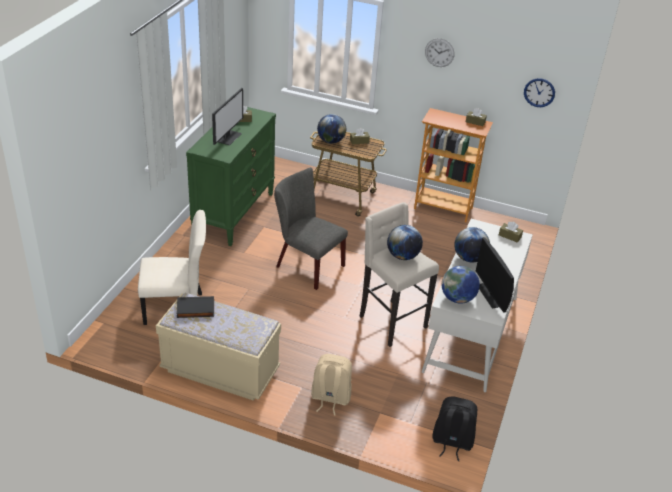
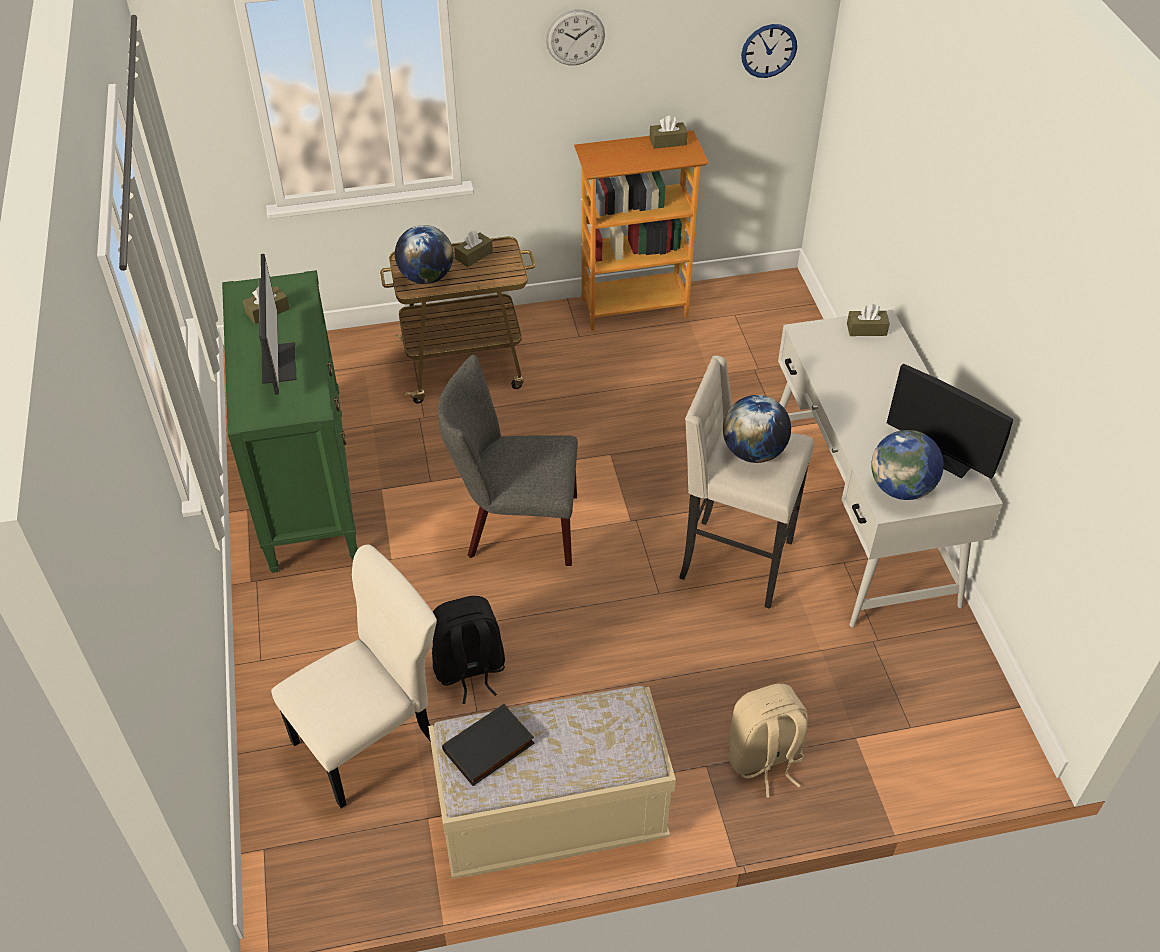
camera: 30 degrees left, 10 degrees up
black backpack [432,396,477,461] -> black backpack moved to [432,596,505,704]
globe [454,227,490,262] -> none

